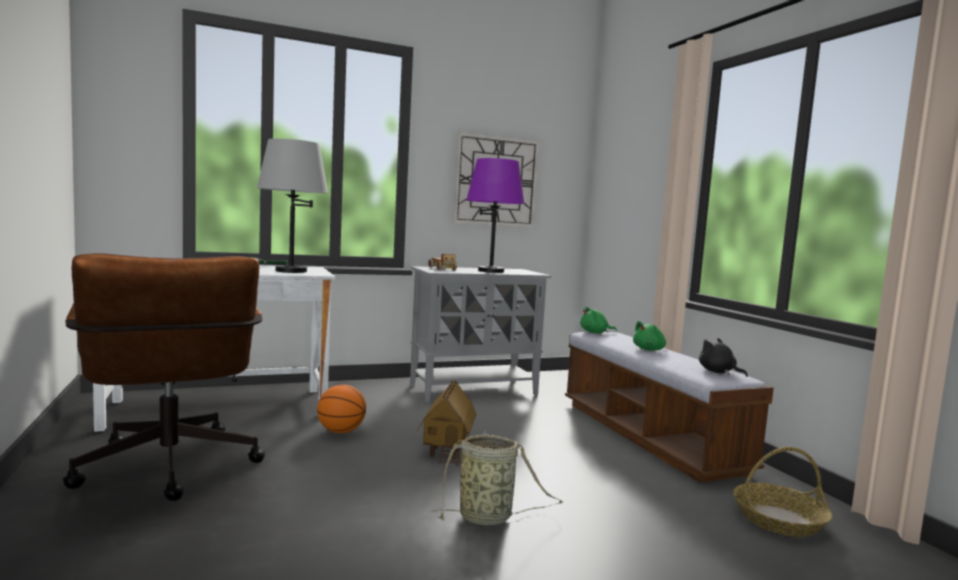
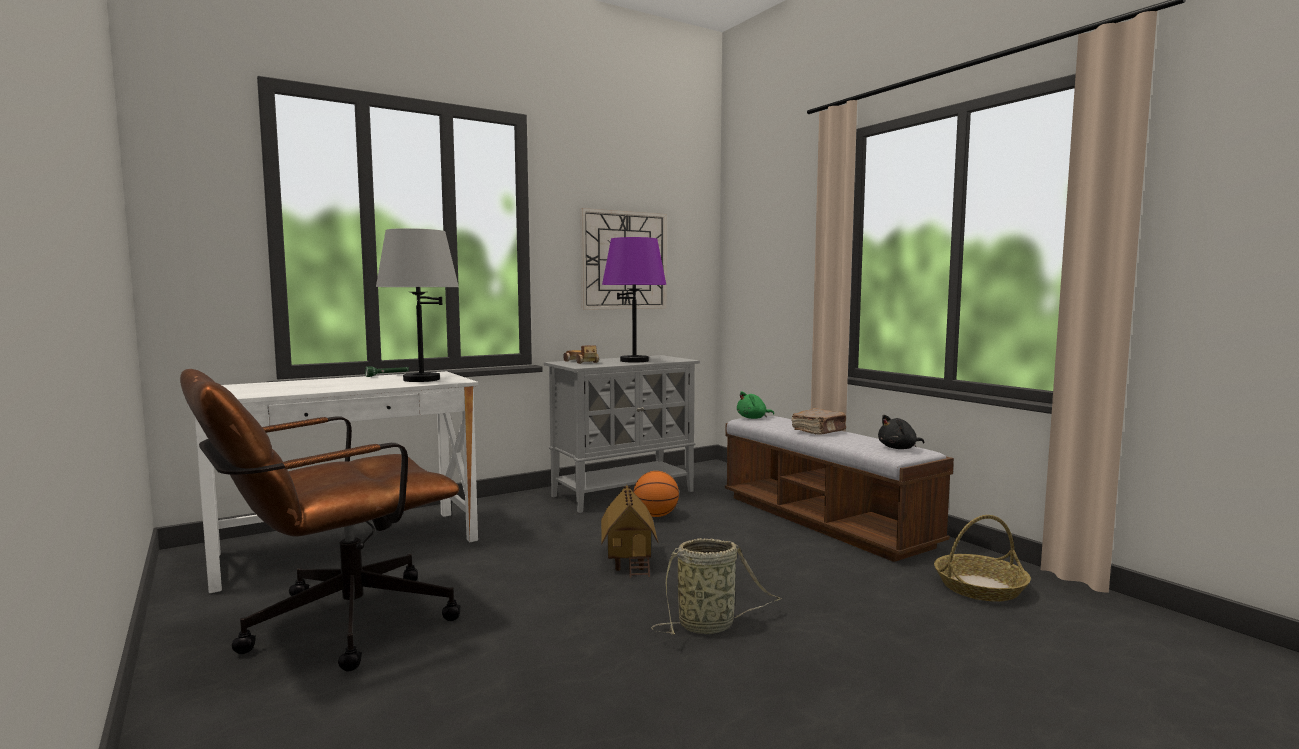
camera: 10 degrees left, 0 degrees up
brown office chair [63,253,265,501] -> brown office chair turned 90 degrees clockwise [180,369,461,672]
basketball [317,385,366,433] -> basketball moved to [633,471,679,517]
green plush toy [633,321,666,350] -> brown book [792,408,846,435]
black plush toy [699,338,748,377] -> black plush toy turned 60 degrees counterclockwise [878,415,925,449]

